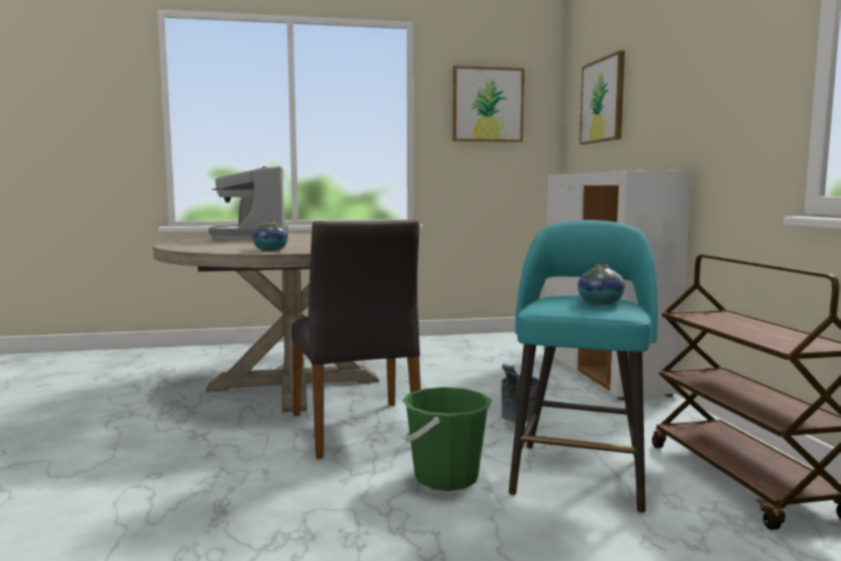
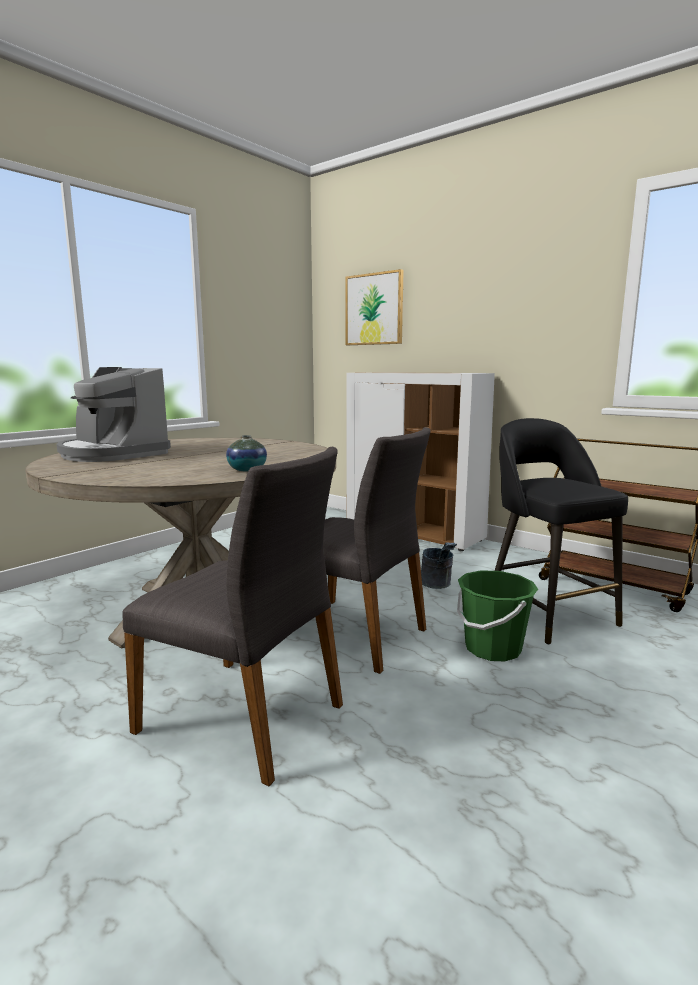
camera: 40 degrees left, 5 degrees up
picture [453,66,524,142] -> none
turquoise stool [509,220,658,513] -> black stool [495,418,628,644]
vase [578,264,625,305] -> none
none -> grey chair [122,447,343,786]

